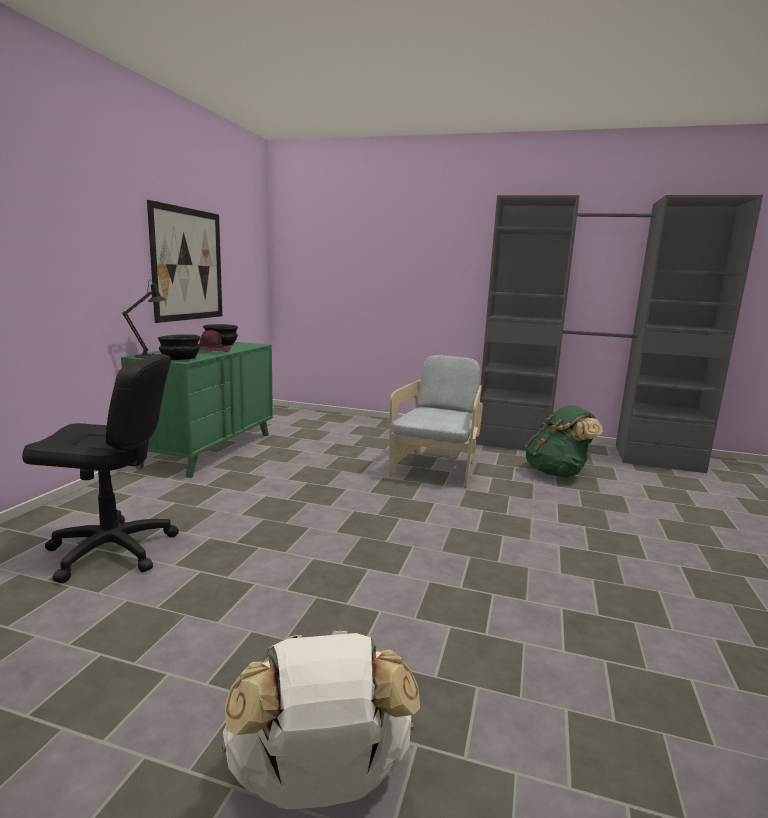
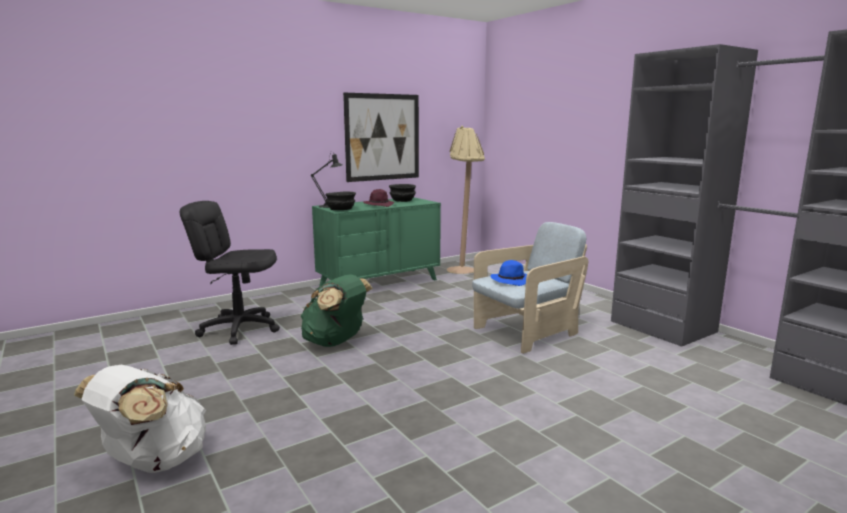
camera: 40 degrees right, 0 degrees up
black office chair [22,354,179,583] -> black office chair turned 150 degrees clockwise [180,201,280,345]
green backpack [525,405,603,478] -> green backpack moved to [301,274,373,347]
none -> beige floor lamp [447,126,485,274]
none -> blue hat [490,260,527,286]

